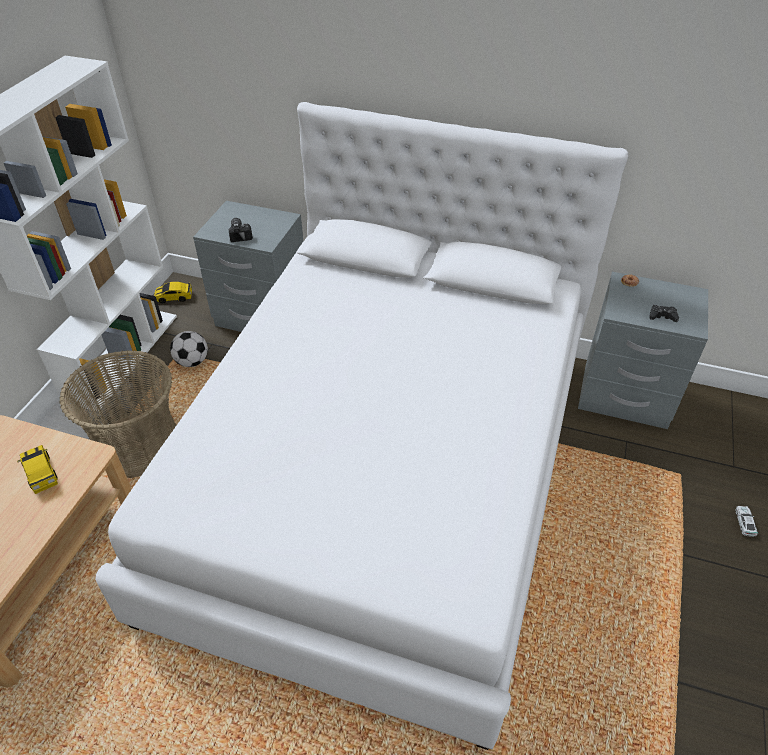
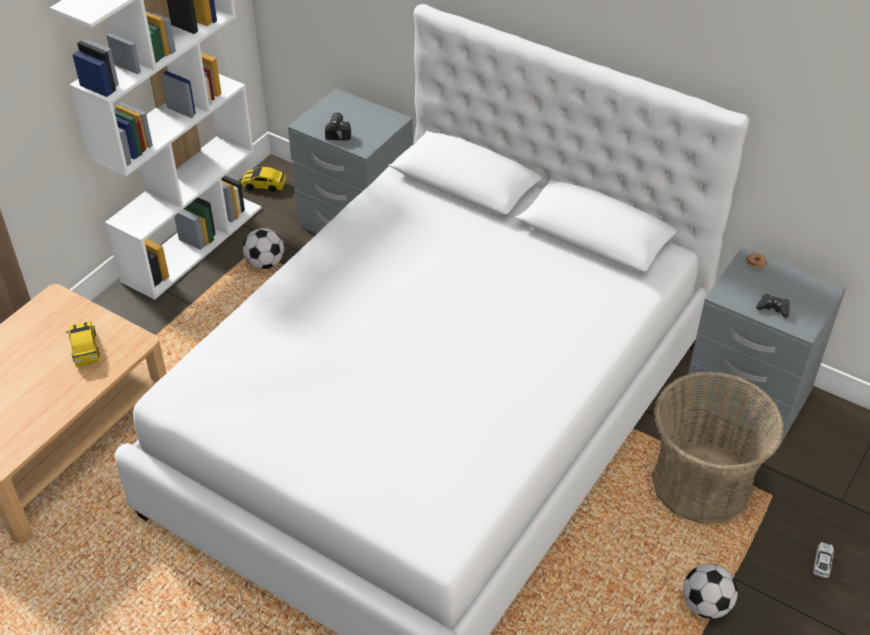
camera: 15 degrees right, 0 degrees up
basket [59,350,176,478] -> basket moved to [652,371,784,524]
none -> football [683,564,738,619]

